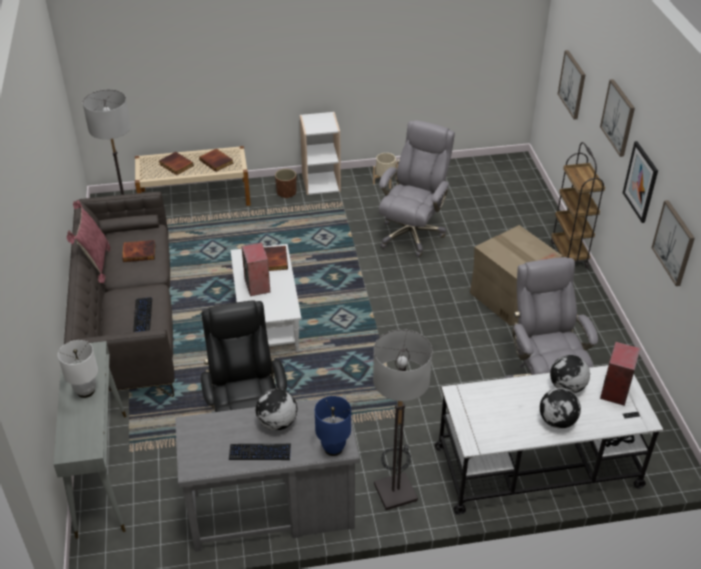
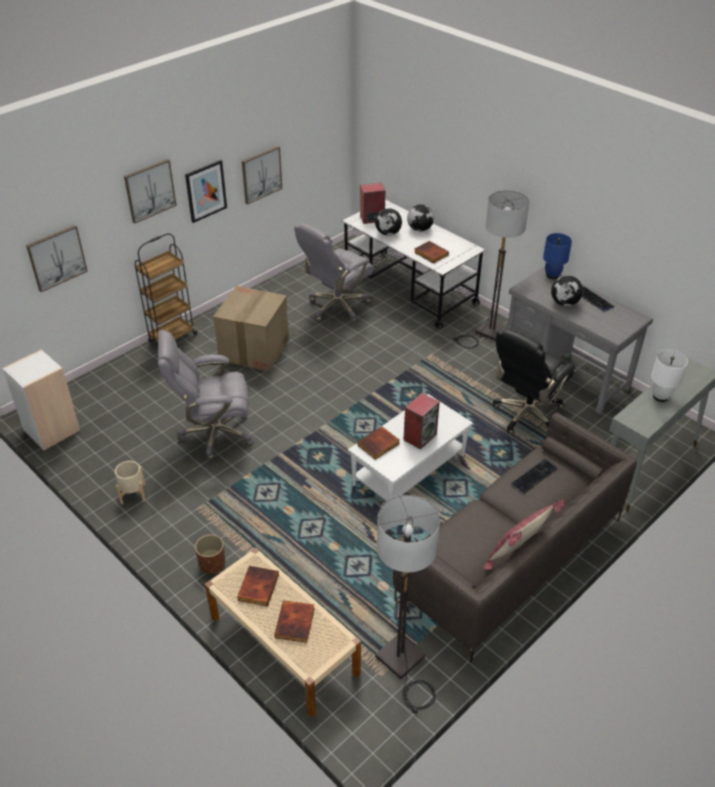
camera: 125 degrees left, 0 degrees up
book [122,240,155,262] -> book moved to [414,241,449,264]
bookcase [300,112,341,195] -> bookcase moved to [2,349,80,450]

